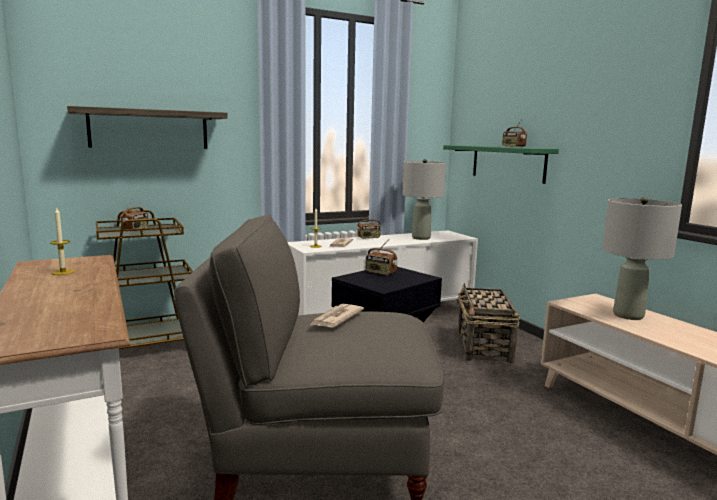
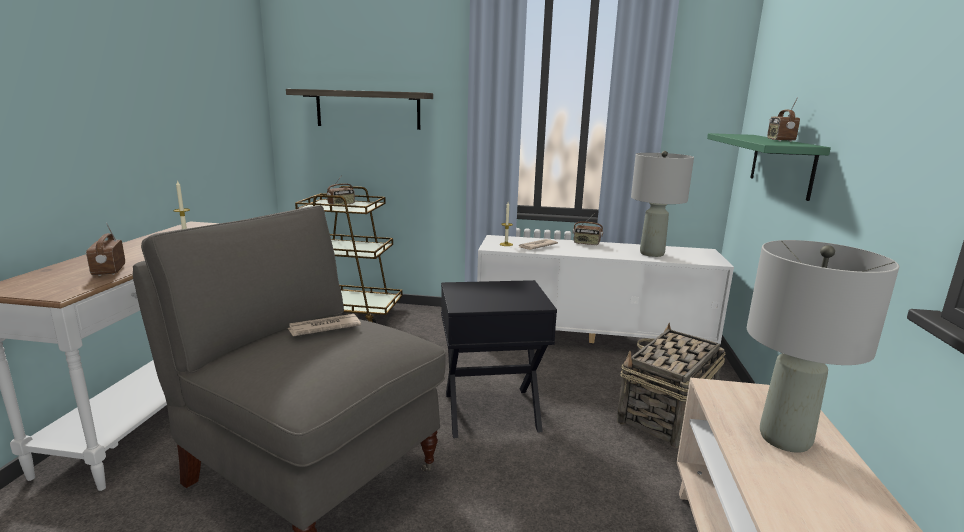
camera: 35 degrees right, 5 degrees up
radio [366,241,398,275] -> radio moved to [86,223,125,276]

